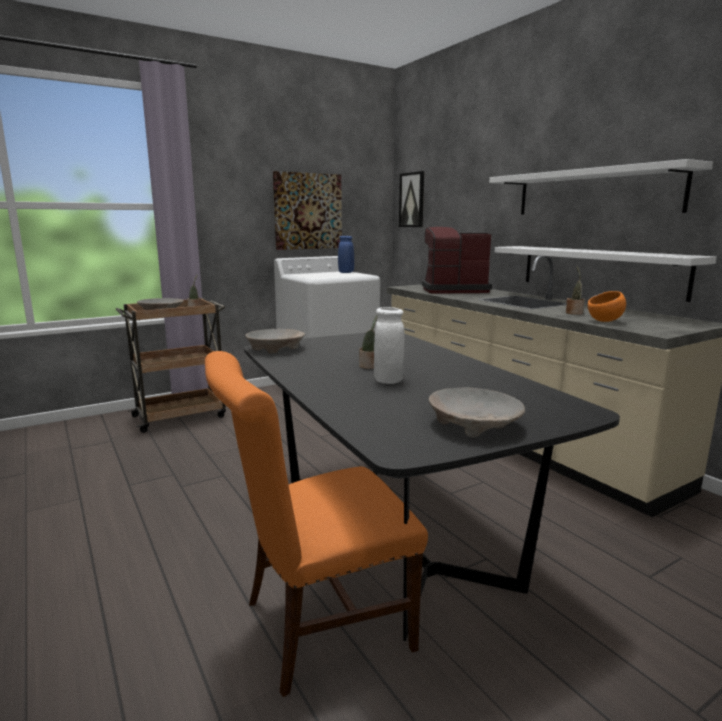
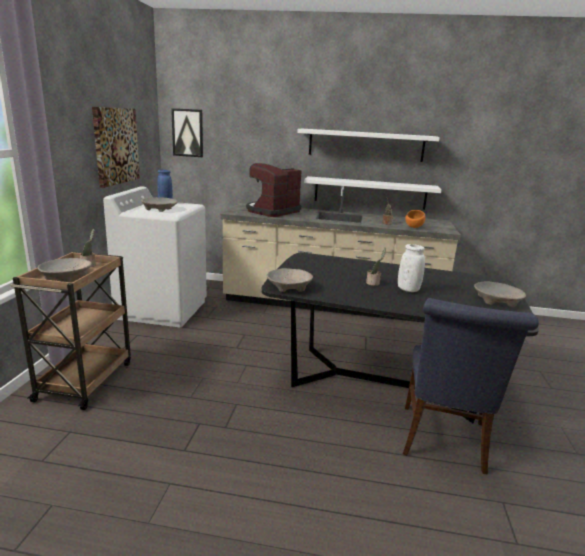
camera: 50 degrees left, 5 degrees up
orange chair [205,351,428,697] -> blue chair [403,298,539,474]
none -> beige bowl [141,197,178,212]

